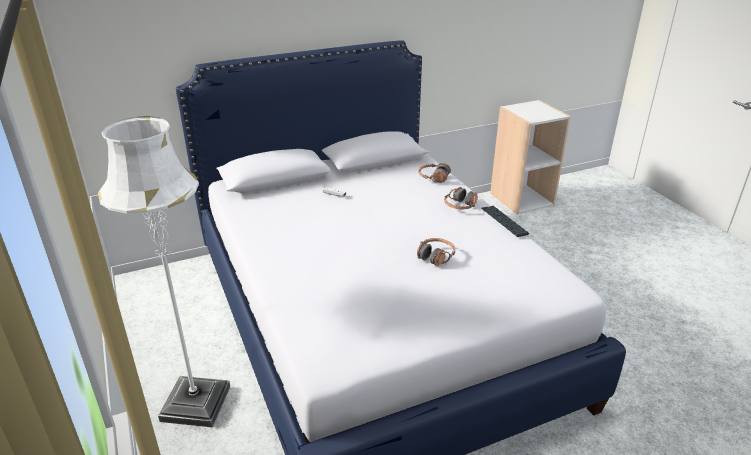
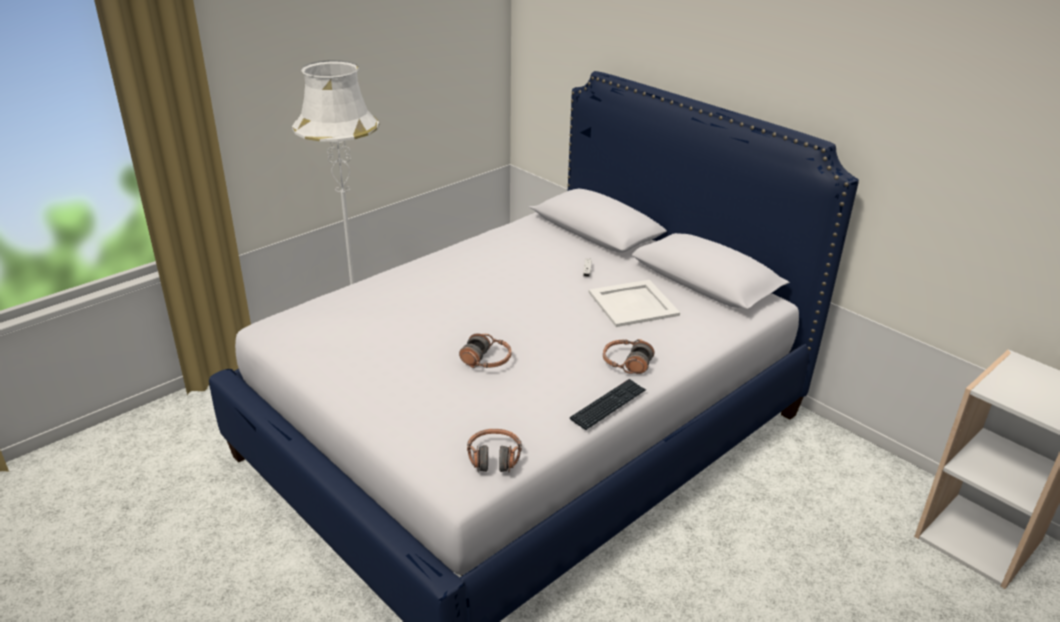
camera: 70 degrees right, 0 degrees up
headphones [419,163,451,183] -> headphones moved to [467,429,522,473]
none -> white tray [589,280,680,327]

